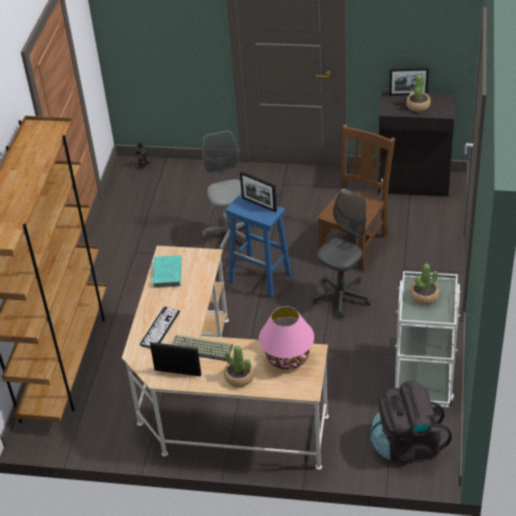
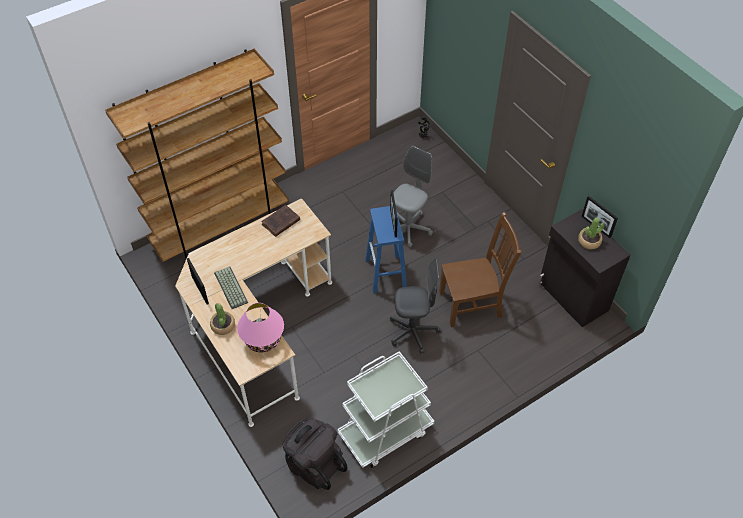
camera: 45 degrees right, 10 degrees up
keyboard [140,307,180,349] -> none
turquoise book [153,255,181,288] -> brown book [261,205,300,237]
potted plant [410,264,439,305] -> none

